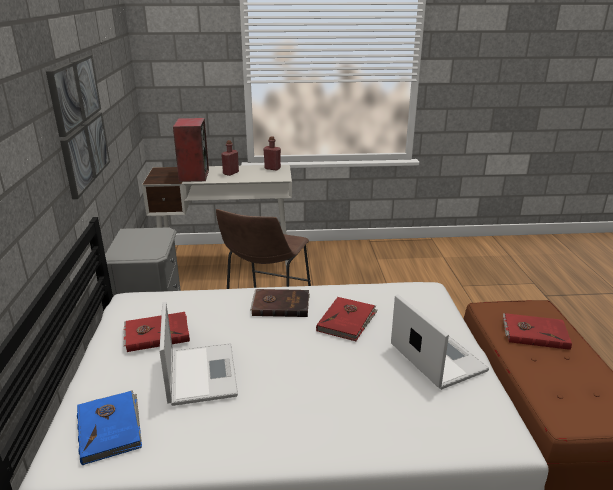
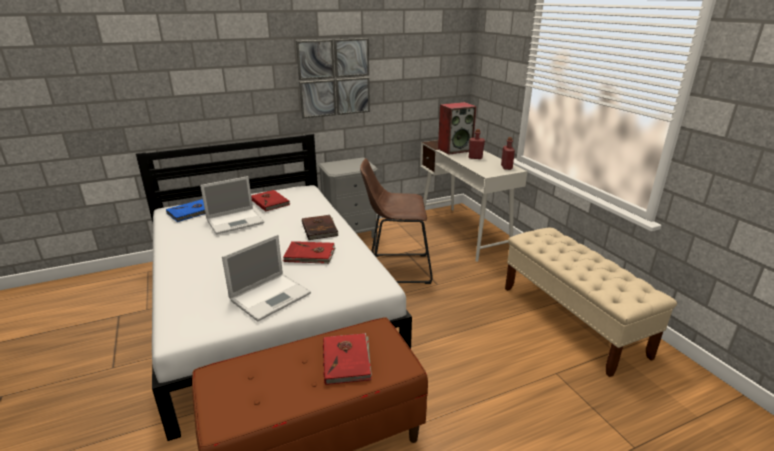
camera: 70 degrees right, 0 degrees up
none -> beige bench [505,228,677,377]

